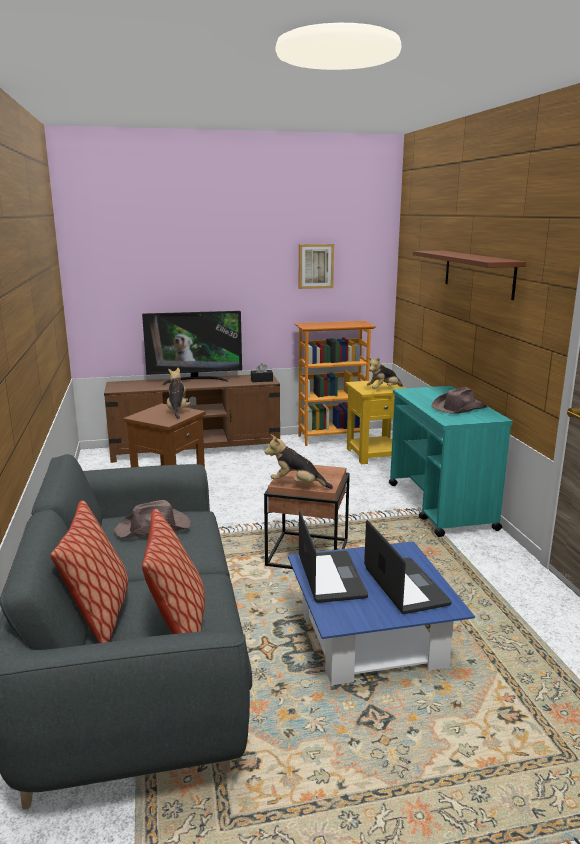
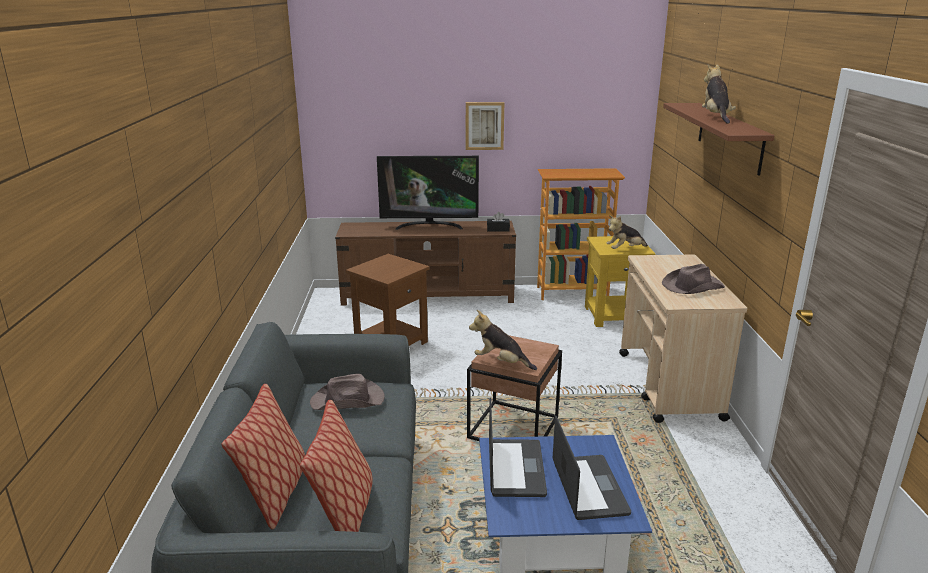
camera: 10 degrees right, 5 degrees up
plush toy [167,368,191,419] -> plush toy moved to [702,64,736,124]
picture [299,244,334,289] -> picture moved to [466,102,504,150]
turquoise cart [389,386,513,537] -> beige cart [619,255,747,423]

